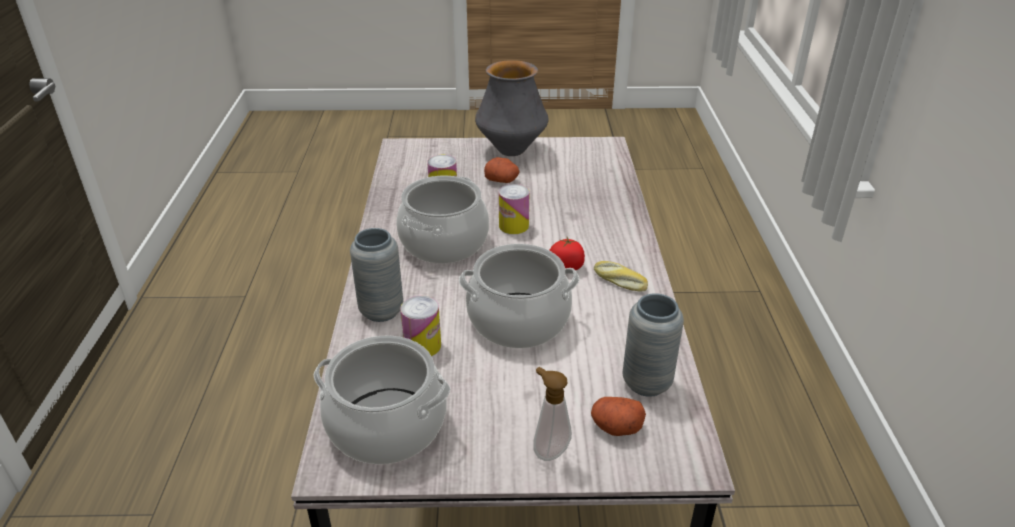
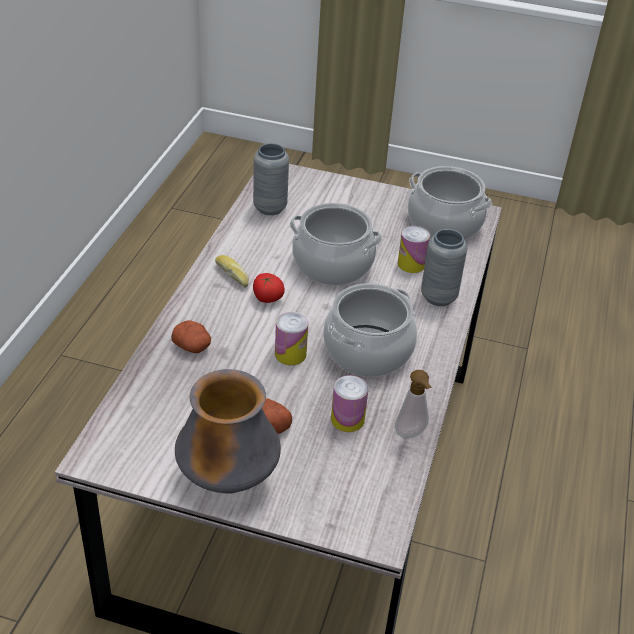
camera: 165 degrees left, 5 degrees up
soap dispenser [533,367,572,461] -> soap dispenser moved to [395,370,432,438]
potato [591,397,646,436] -> potato moved to [171,320,211,353]

